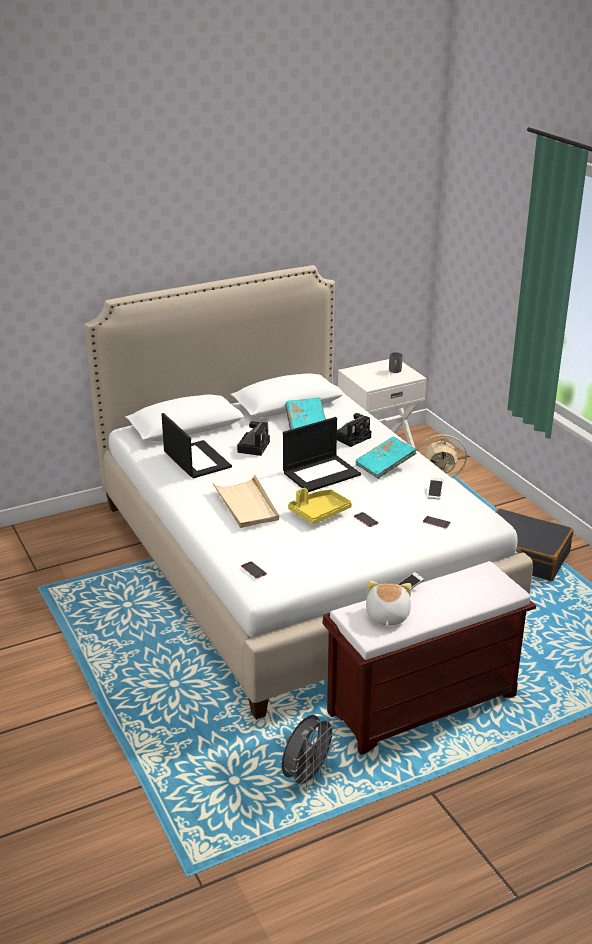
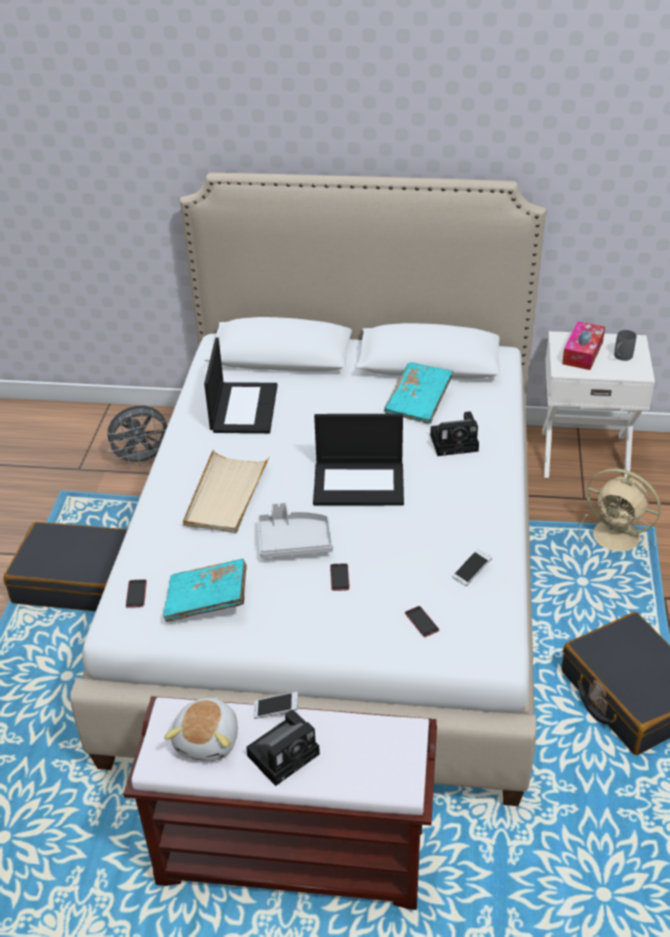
camera: 35 degrees right, 10 degrees up
camera [237,421,270,456] -> camera moved to [246,710,320,786]
grey fan [282,715,338,789] -> grey fan moved to [105,406,168,467]
yellow tray [288,488,352,524] -> grey tray [257,502,333,558]
turquoise book [356,437,417,479] -> turquoise book moved to [163,559,247,622]
plush toy [366,581,412,626] -> plush toy turned 150 degrees clockwise [164,697,238,761]
none -> black suitcase [3,522,128,611]
none -> tissue box [562,321,605,370]

